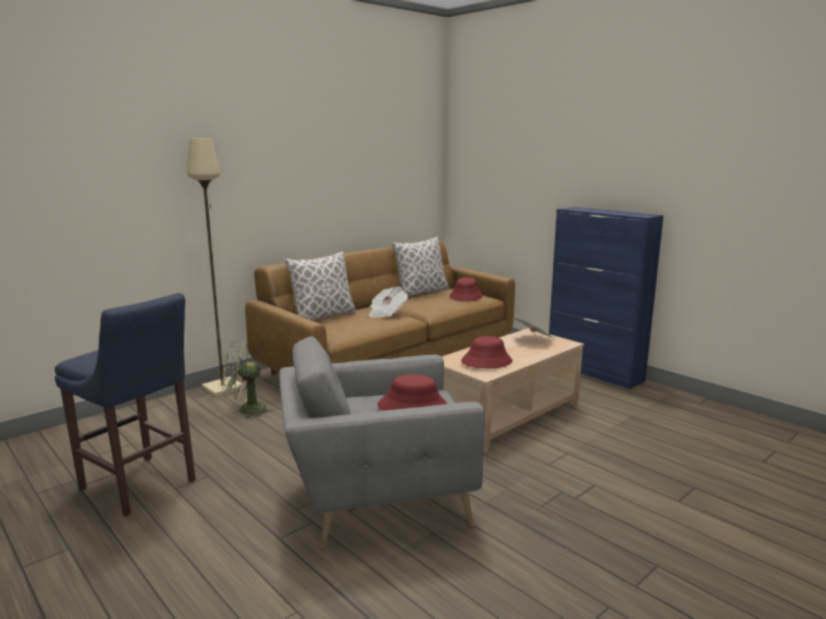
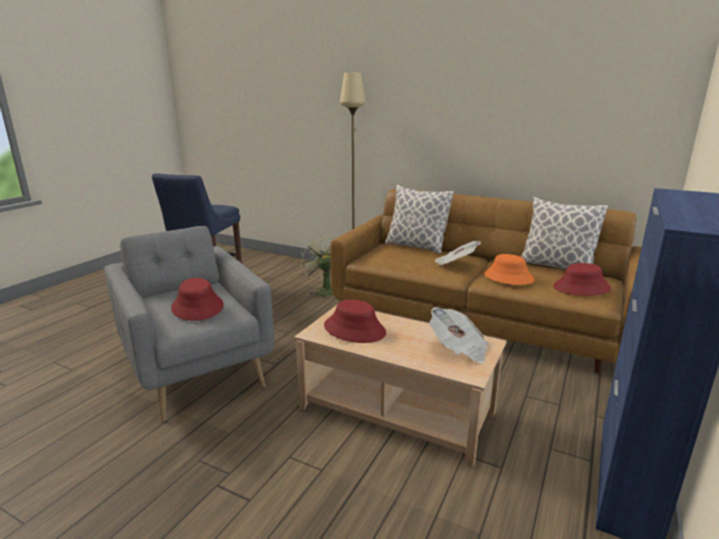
camera: 70 degrees right, 5 degrees up
none -> orange hat [484,254,535,285]

